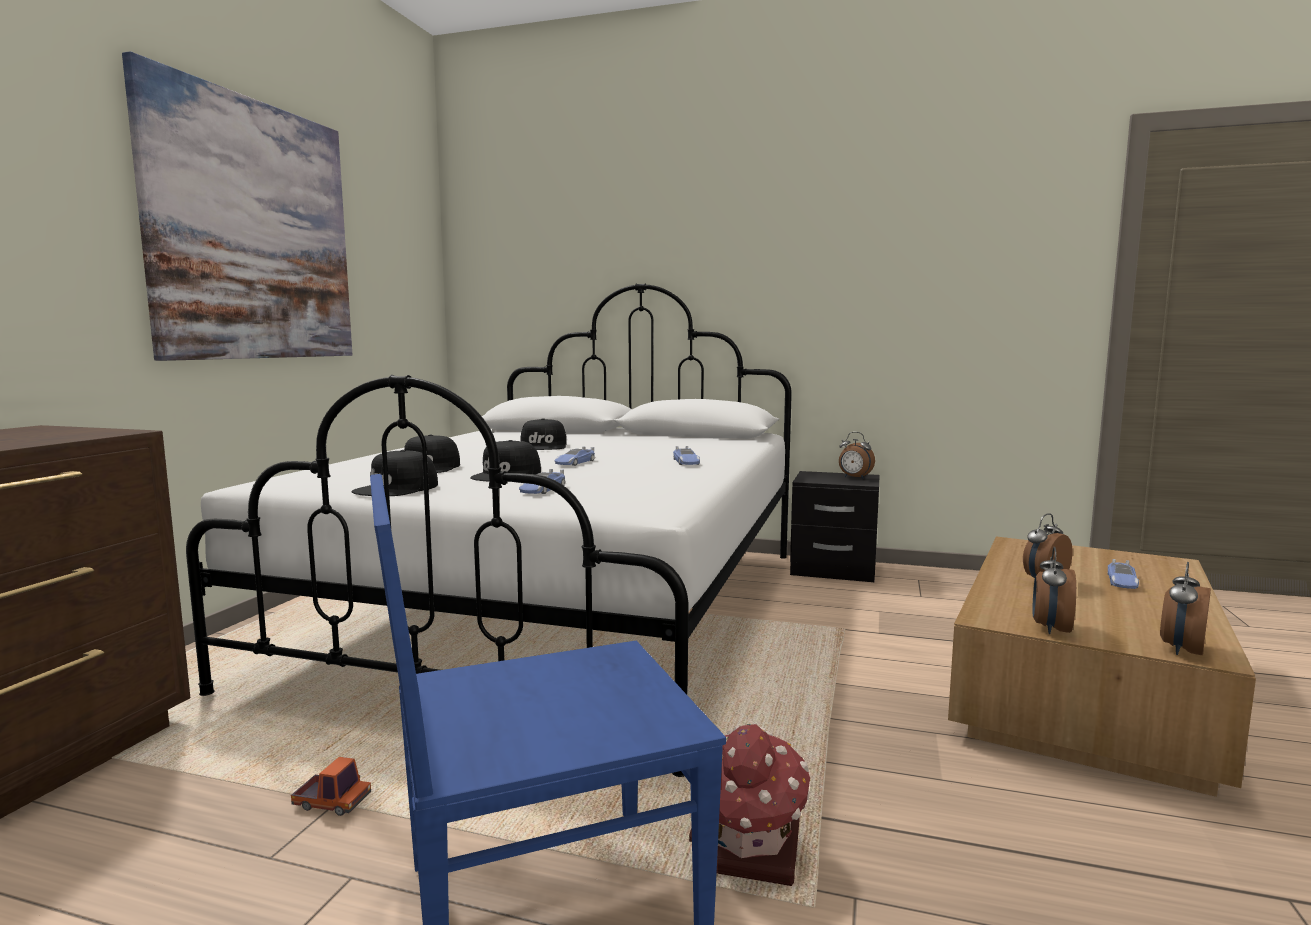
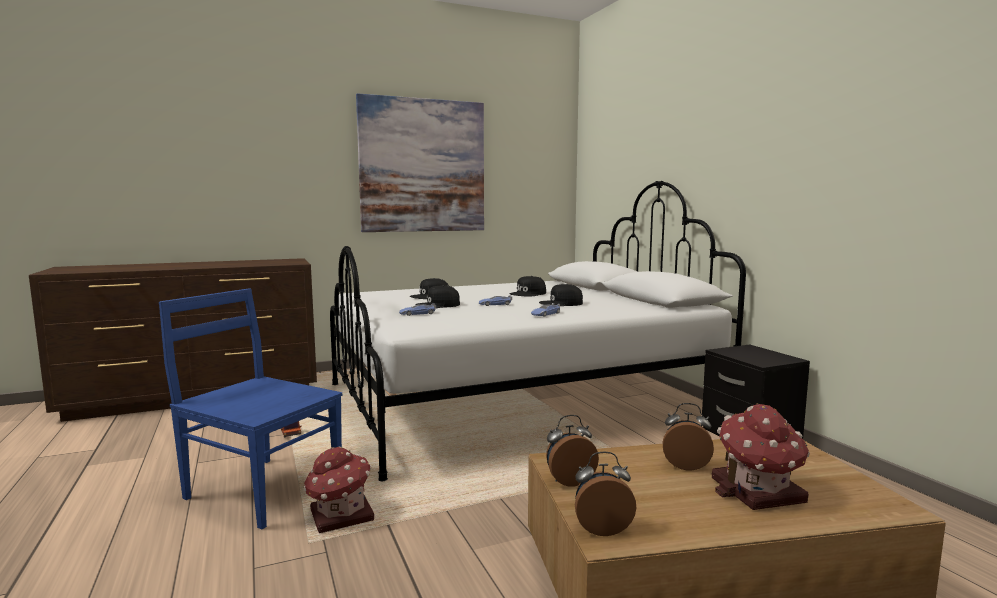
camera: 50 degrees right, 0 degrees up
black cap [351,450,438,496] -> black cap moved to [539,284,583,306]
alarm clock [839,432,875,479] -> none
toy car [1108,559,1139,589] -> toy house [712,404,810,510]

